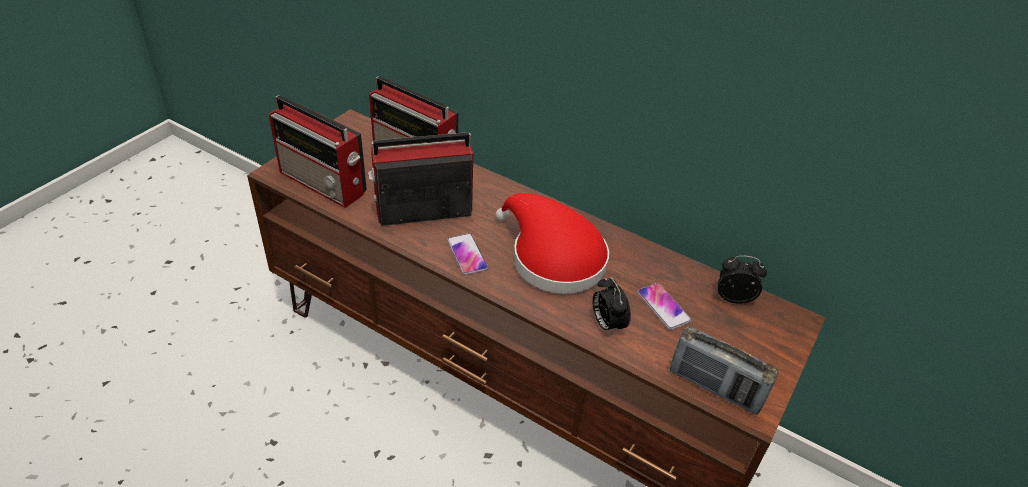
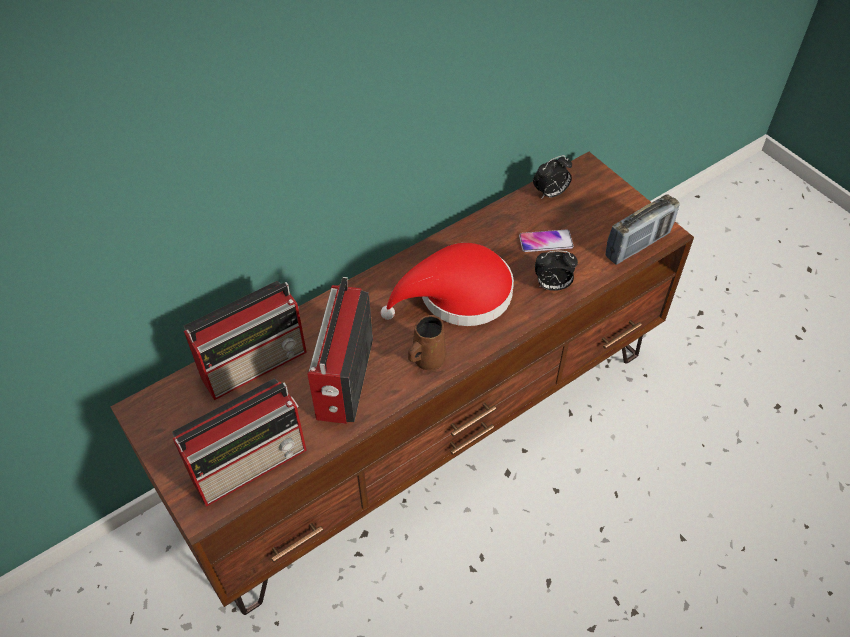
camera: 65 degrees left, 10 degrees up
phone [447,233,488,275] -> brown mug [408,315,447,370]
alarm clock [718,255,767,304] -> alarm clock turned 150 degrees counterclockwise [533,155,572,199]

